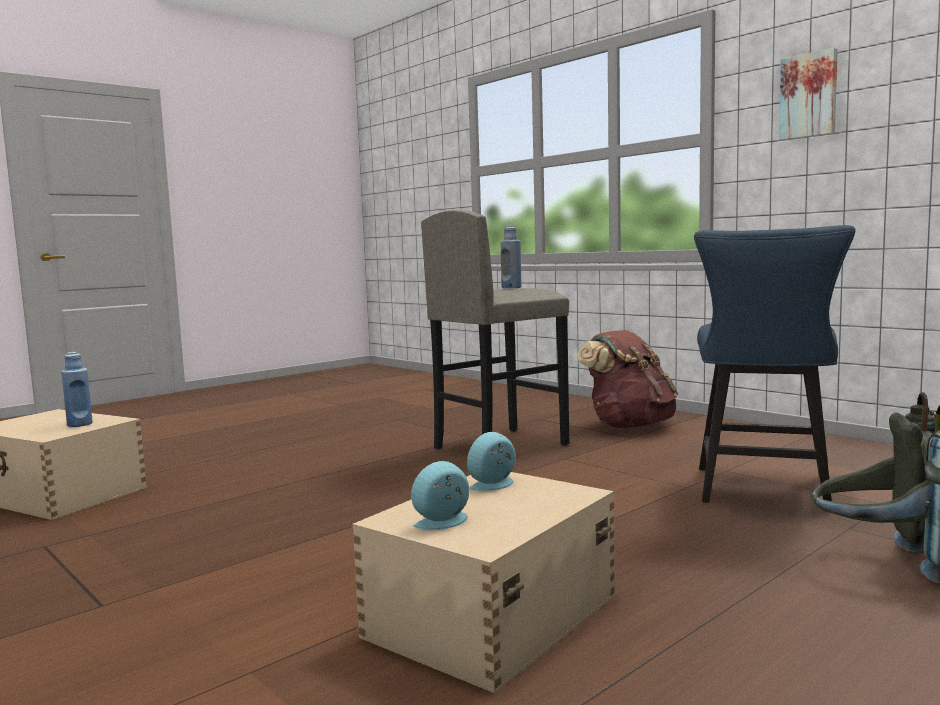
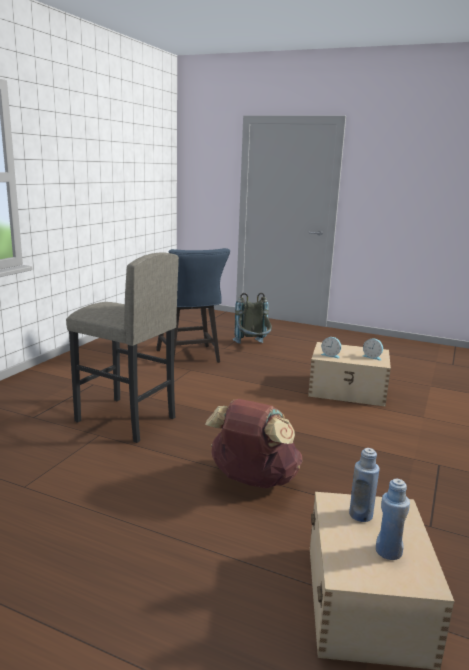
camera: 115 degrees left, 10 degrees up
blue bottle [501,226,521,288] -> blue bottle moved to [376,479,410,560]
brown backpack [576,330,678,428] -> brown backpack moved to [205,399,303,488]
blue chair [694,225,856,512] -> blue chair turned 75 degrees clockwise [156,248,230,363]
picture [779,48,838,140] -> none

